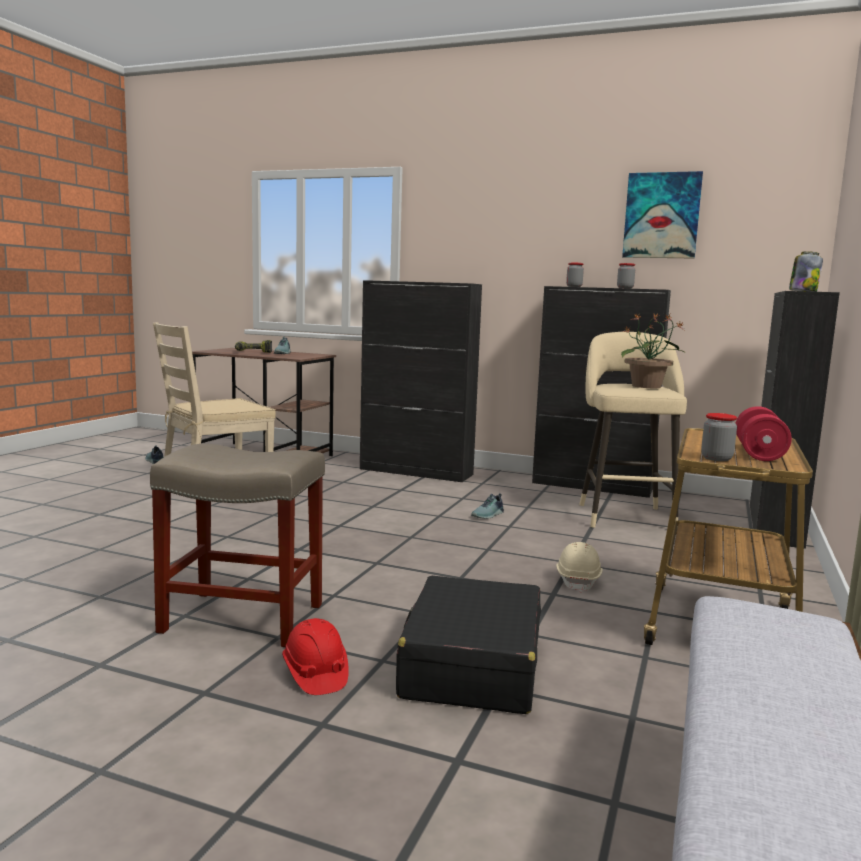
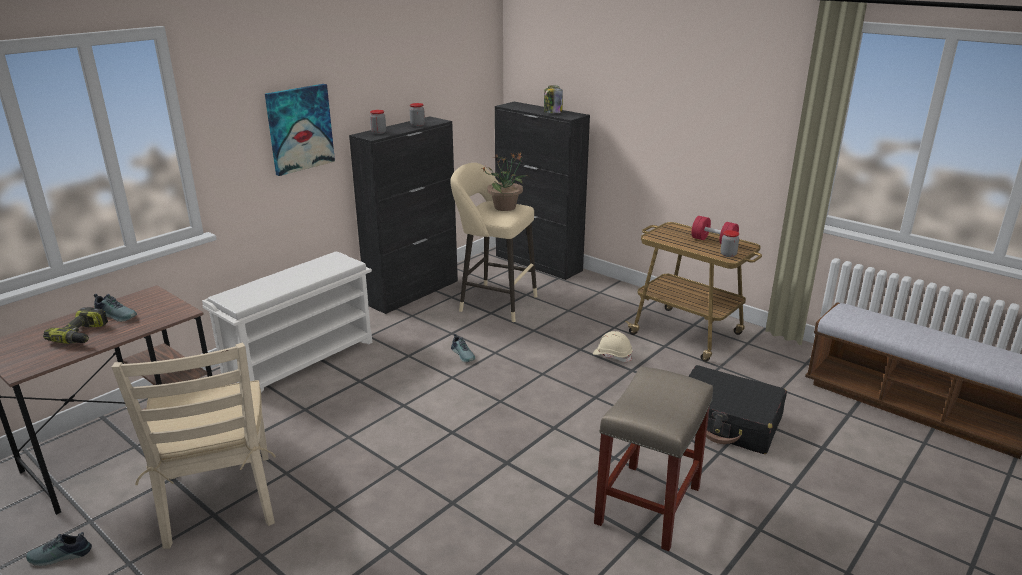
camera: 70 degrees left, 15 degrees up
red hard hat [282,618,349,695] -> none
black cabinet [360,280,482,482] -> white shoe rack [202,252,372,393]
picture [622,171,703,259] -> picture moved to [265,84,335,176]

